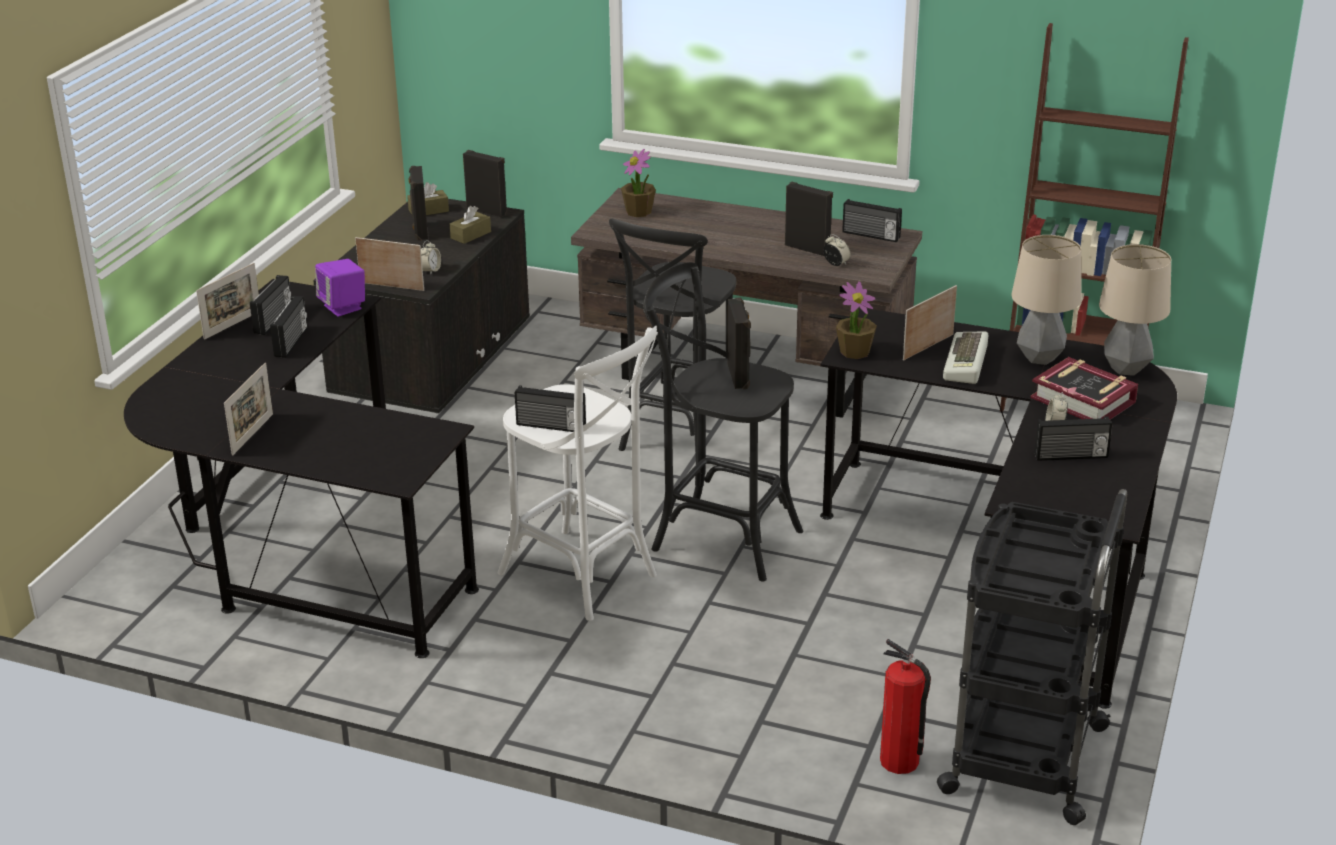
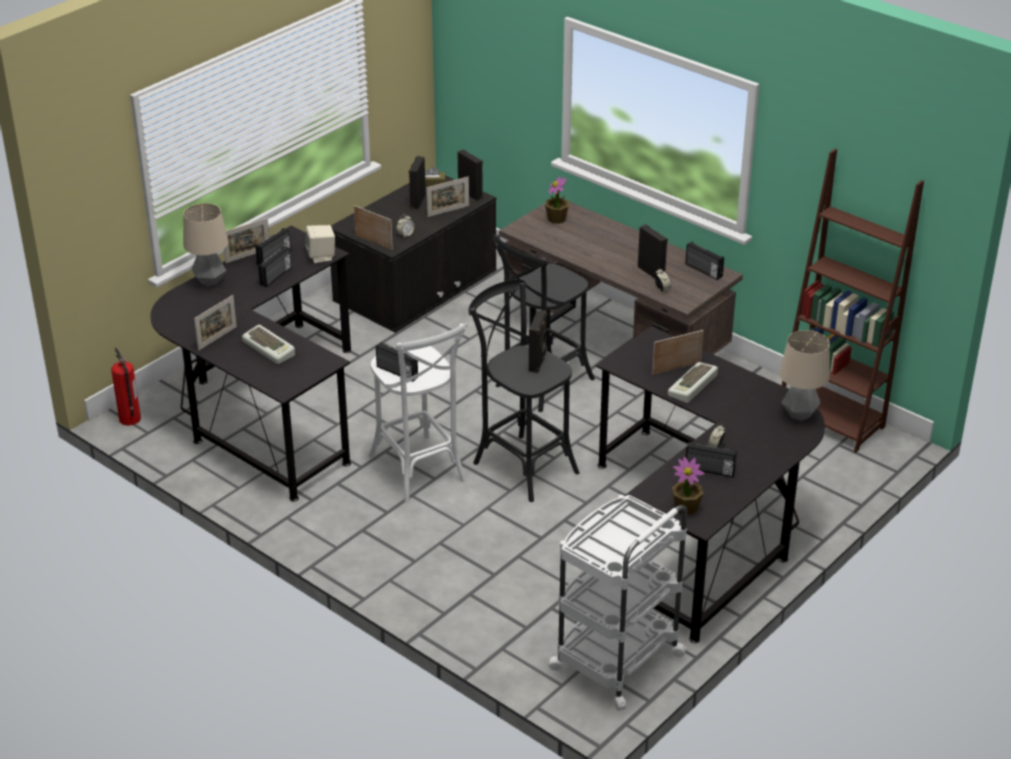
camera: 20 degrees right, 5 degrees up
purple speaker [315,259,365,317] -> beige speaker [305,225,335,263]
brown tissue box [450,206,491,244] -> picture frame [427,177,469,217]
potted plant [836,281,877,359] -> potted plant moved to [672,457,704,515]
fire extinguisher [880,639,931,774] -> fire extinguisher moved to [111,348,141,426]
black cart [937,489,1127,825] -> white cart [549,495,687,711]
table lamp [1011,235,1082,365] -> table lamp moved to [183,203,228,286]
book [1030,357,1138,420] -> none
none -> keyboard [242,325,295,364]

